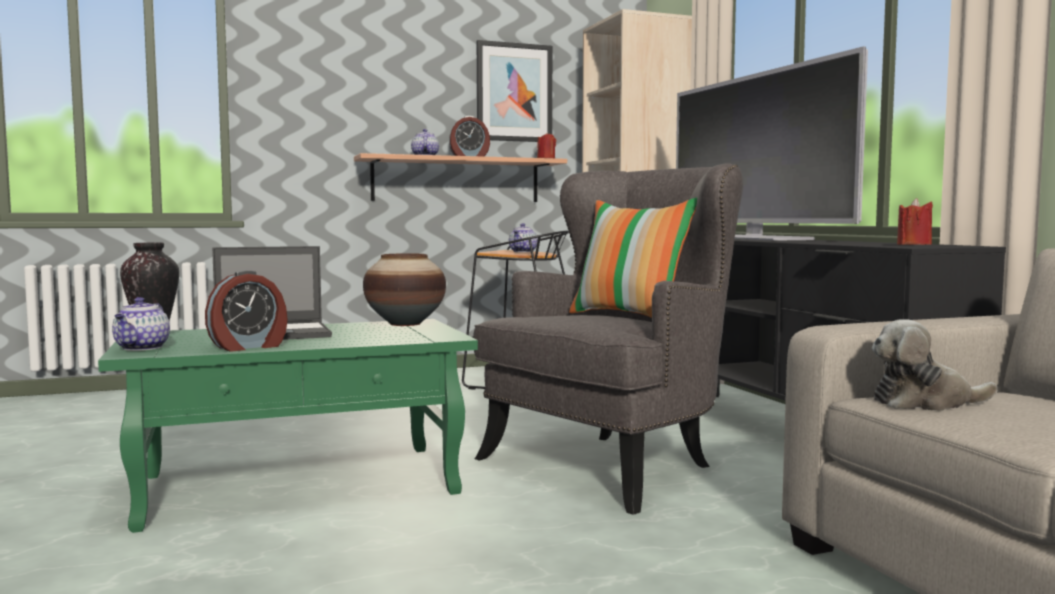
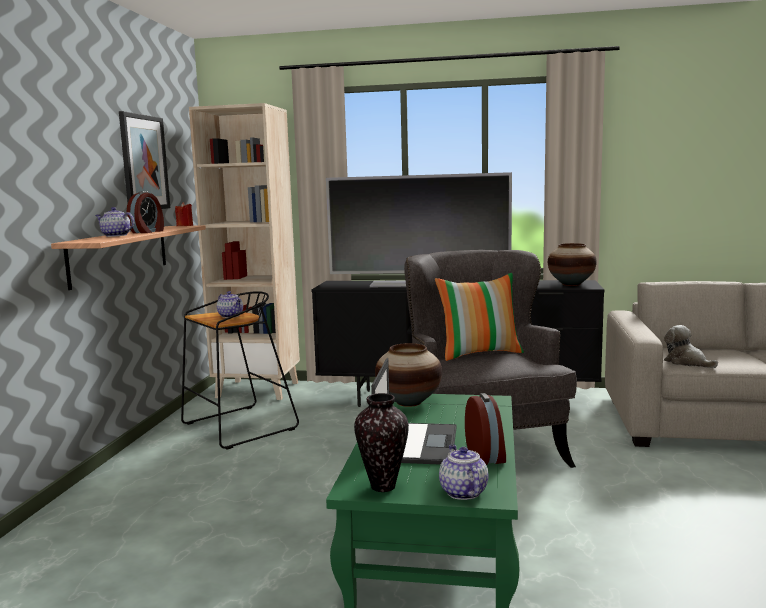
camera: 60 degrees left, 5 degrees up
teapot [112,297,170,351] -> teapot turned 135 degrees counterclockwise [439,445,488,500]
plush toy [872,319,997,411] -> plush toy turned 120 degrees clockwise [664,325,718,368]
red candle [897,198,933,245] -> vase [548,243,597,286]

